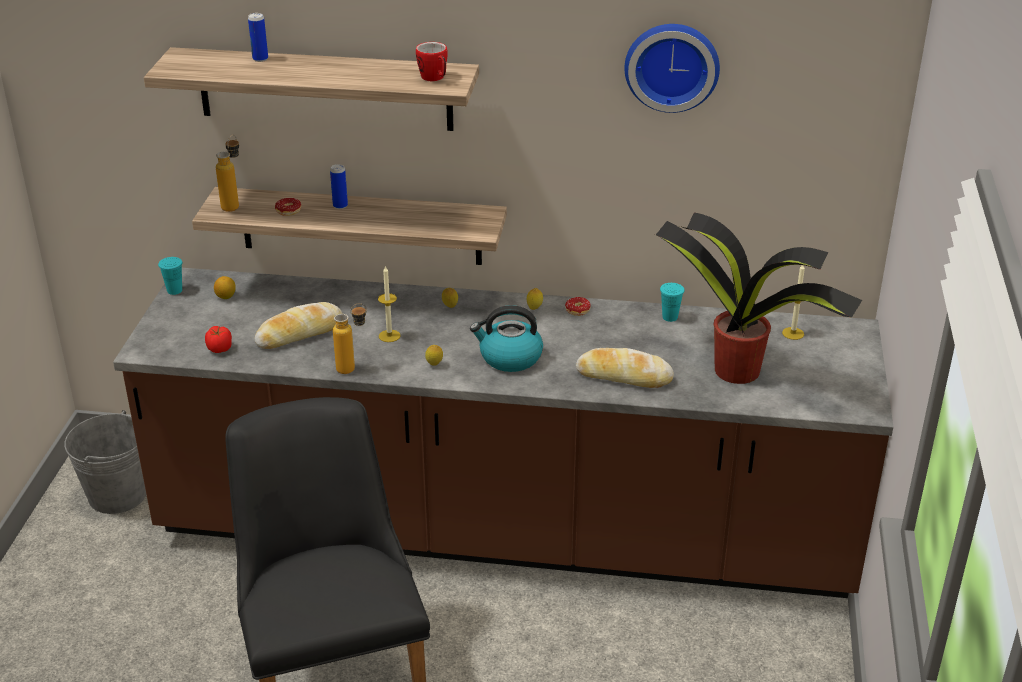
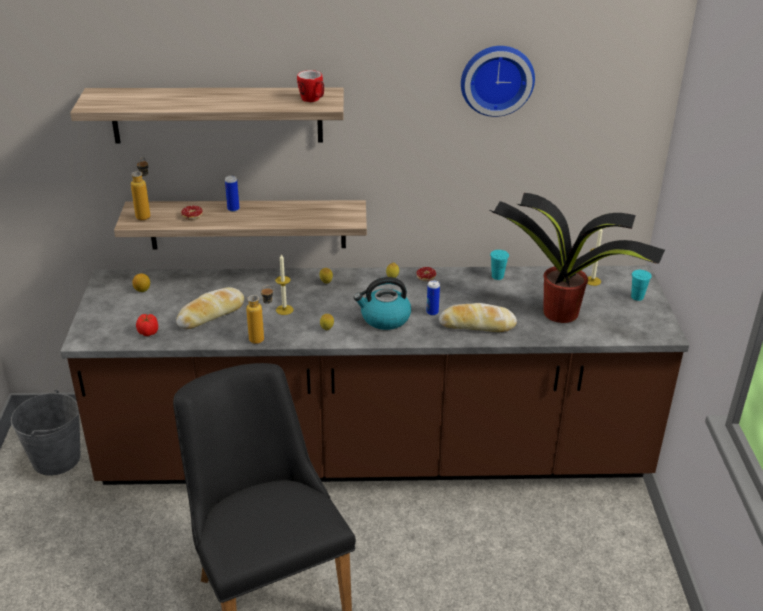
camera: 10 degrees left, 0 degrees up
turquoise cup [158,257,182,295] -> turquoise cup moved to [631,270,652,301]
can [248,13,268,62] -> can moved to [426,280,440,316]

